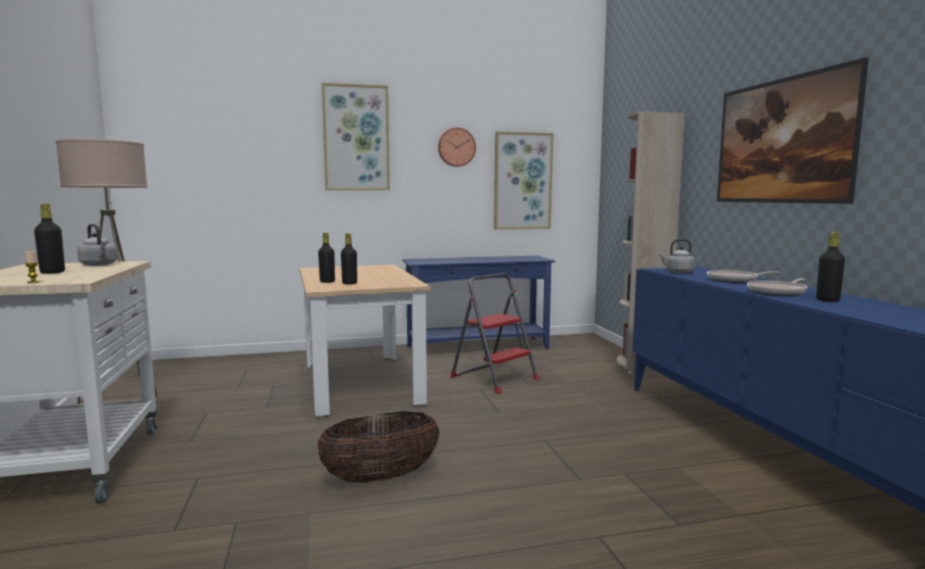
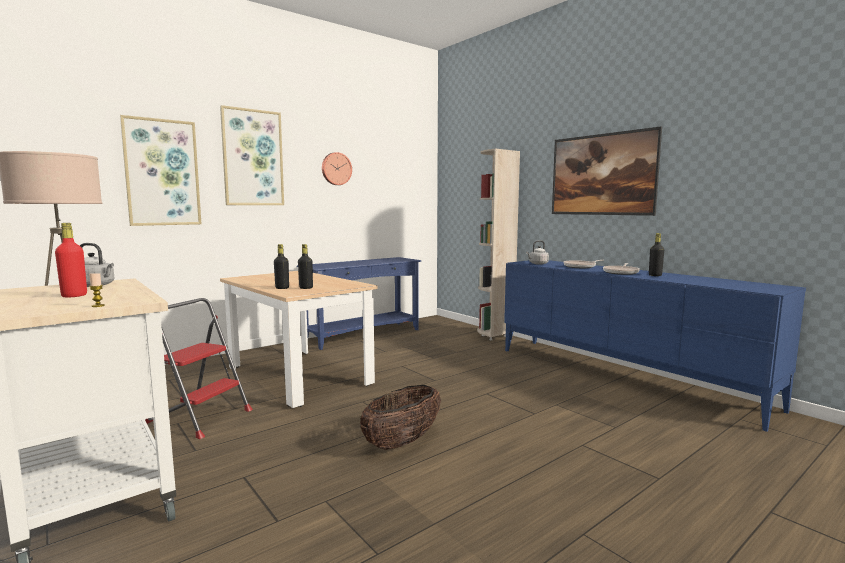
camera: 25 degrees left, 0 degrees up
black bottle [34,204,65,274] -> red bottle [55,223,87,297]
red step ladder [451,273,540,394] -> red step ladder moved to [145,298,253,439]
picture [494,132,554,229] -> picture moved to [120,115,201,226]

